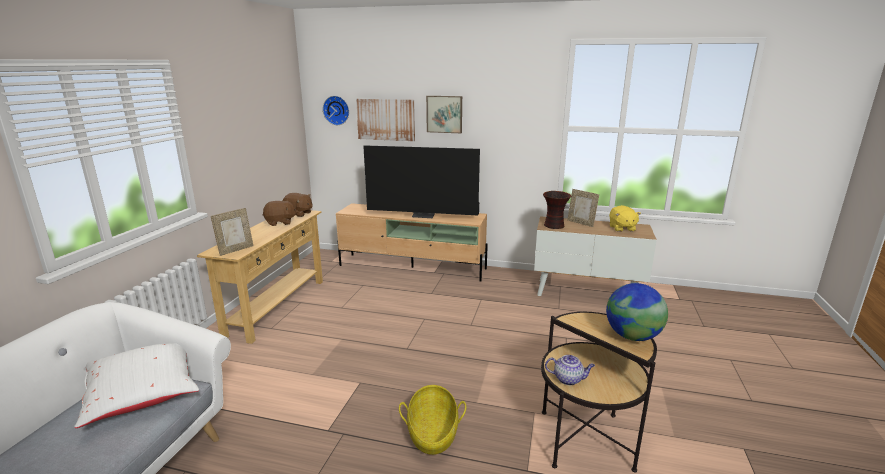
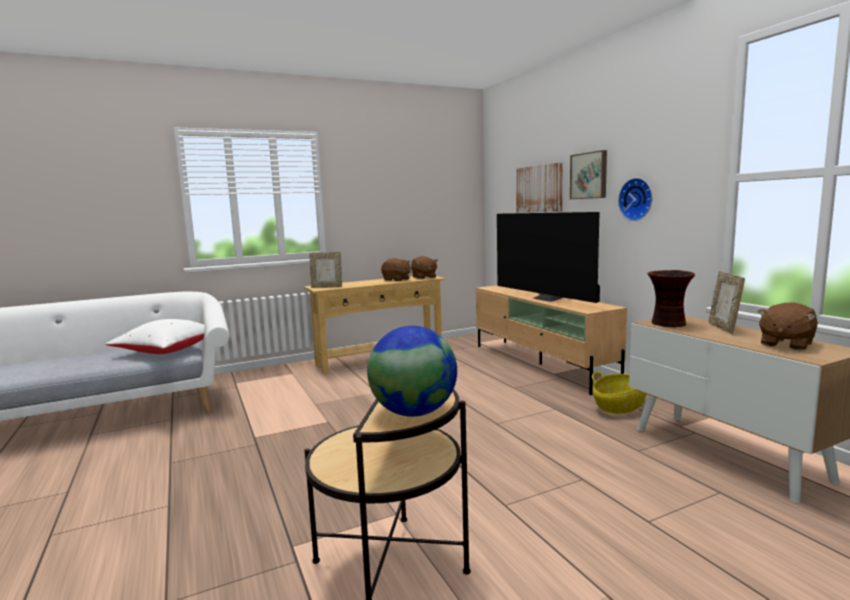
camera: 50 degrees right, 10 degrees down
wall clock [323,96,349,125] -> wall clock moved to [618,178,653,221]
basket [399,385,466,455] -> basket moved to [592,372,646,414]
teapot [545,355,595,385] -> none
yellow plush toy [609,205,641,232] -> brown plush toy [757,302,818,350]

